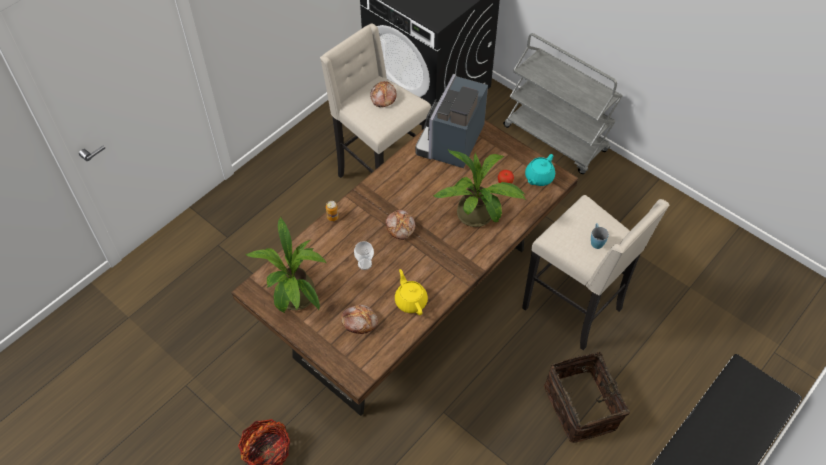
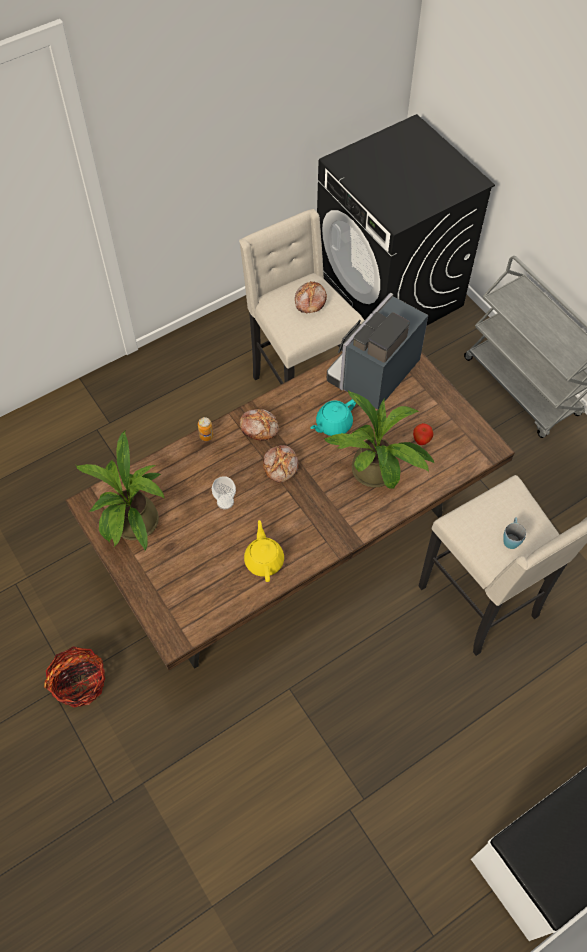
camera: 15 degrees right, 5 degrees up
bread [341,305,378,334] -> bread moved to [240,409,279,441]
turquoise teapot [525,154,555,186] -> turquoise teapot moved to [311,399,356,436]
basket [544,352,630,443] -> none

